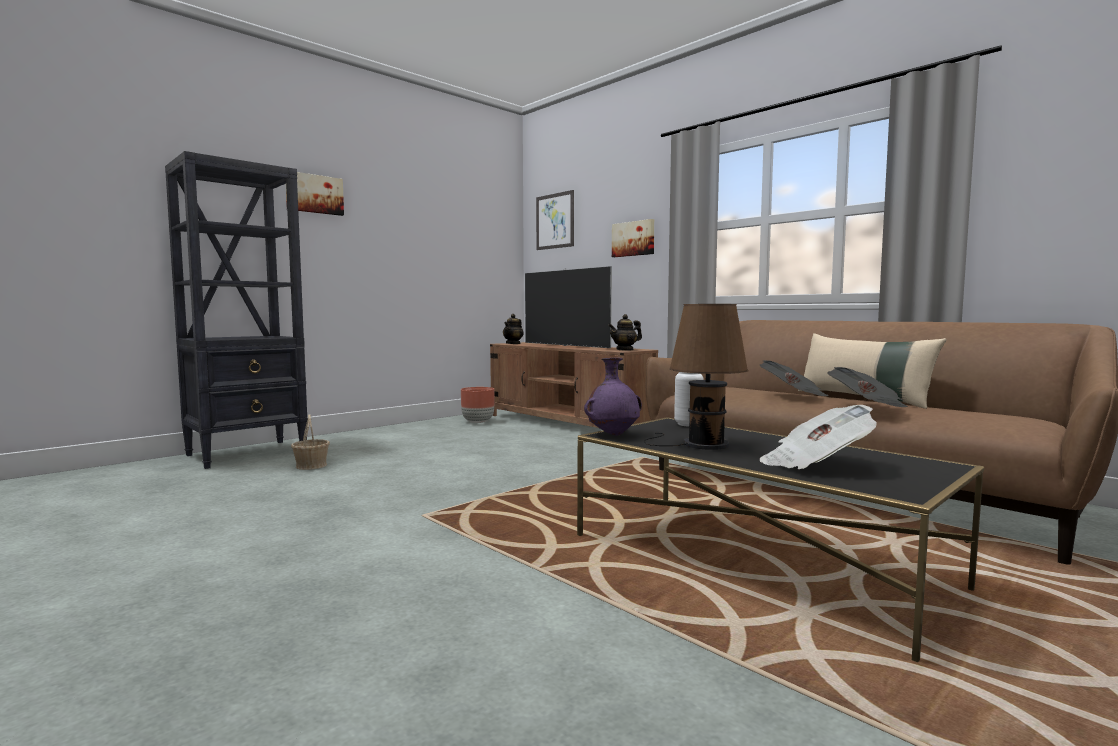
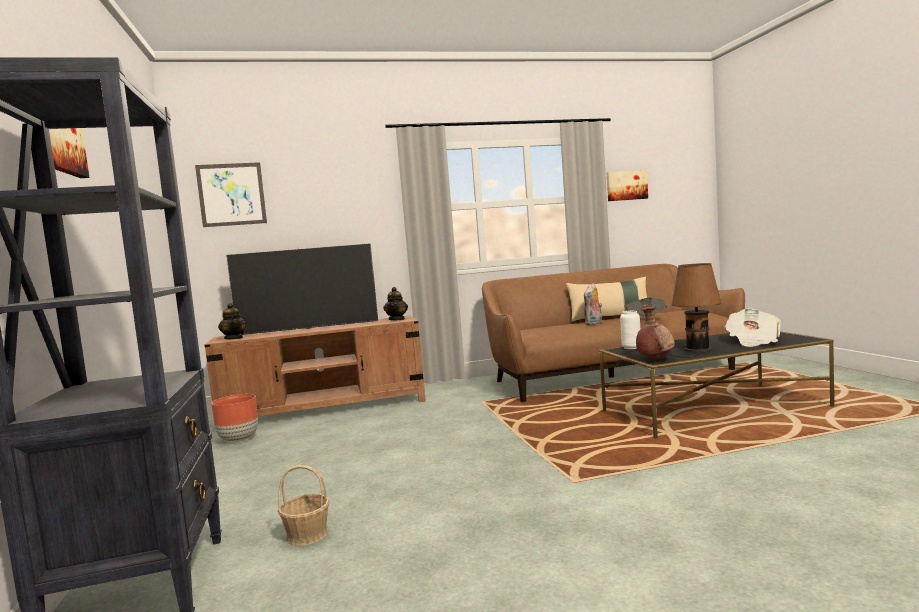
camera: 60 degrees left, 0 degrees up
purple vase [584,358,642,436] -> brown vase [636,306,675,360]
picture [612,219,654,257] -> picture moved to [607,170,648,201]
newspaper [760,360,829,396] -> plush toy [584,284,602,325]

